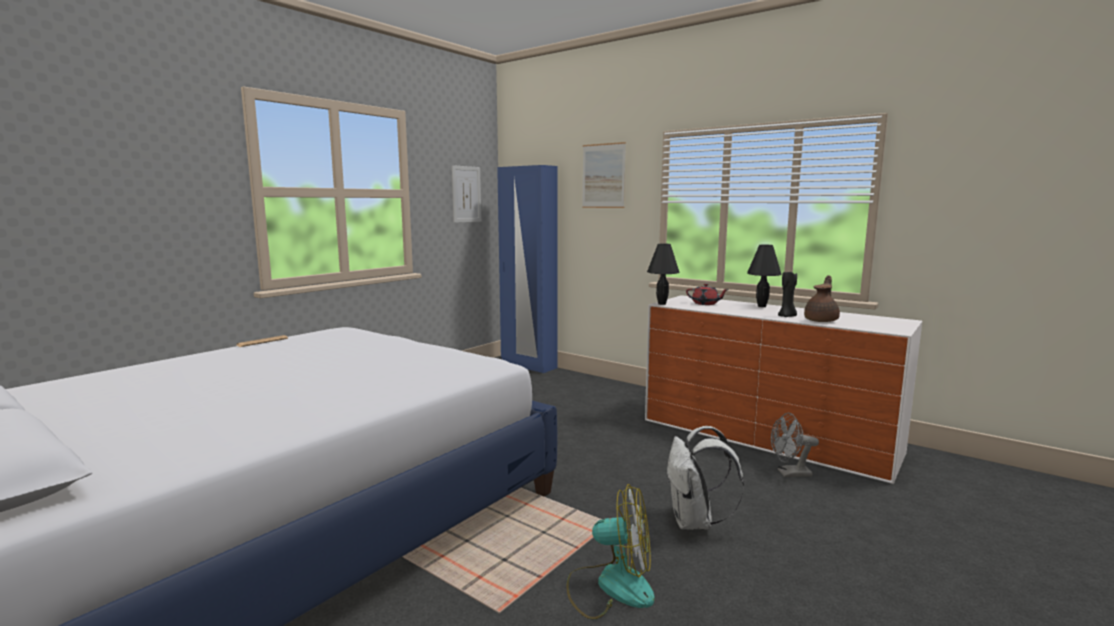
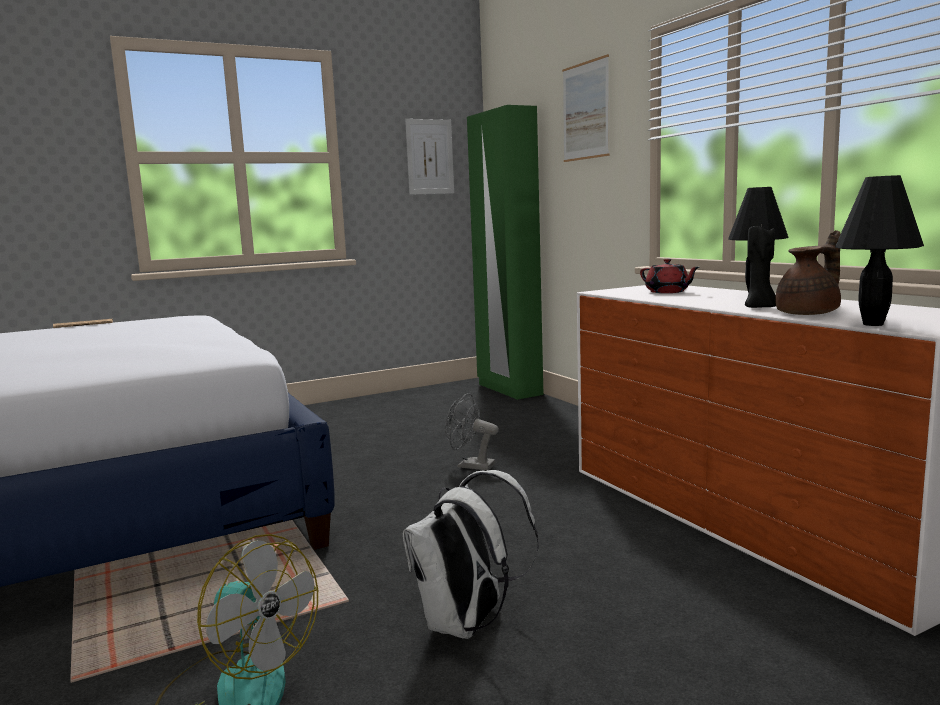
camera: 25 degrees right, 0 degrees up
blue wardrobe [497,165,557,373] -> green wardrobe [467,105,544,400]
black table lamp [647,244,679,305] -> black table lamp moved to [835,175,924,326]
grey fan [771,413,819,477] -> grey fan moved to [445,393,499,471]

